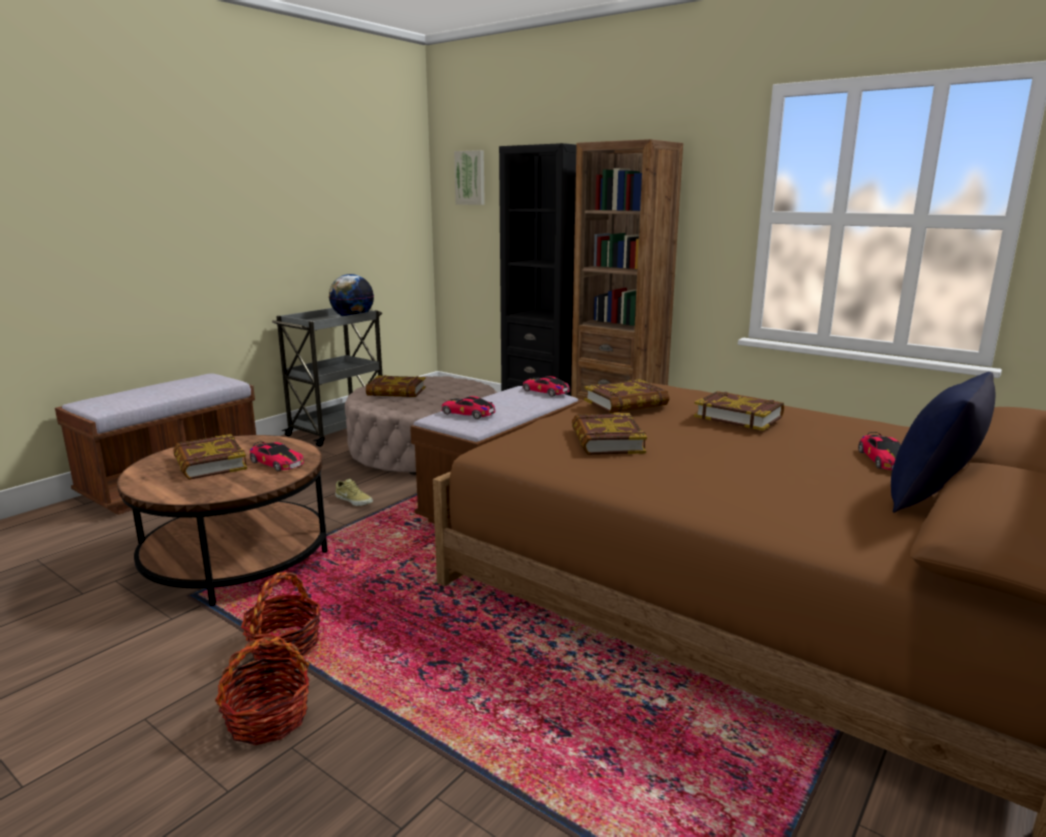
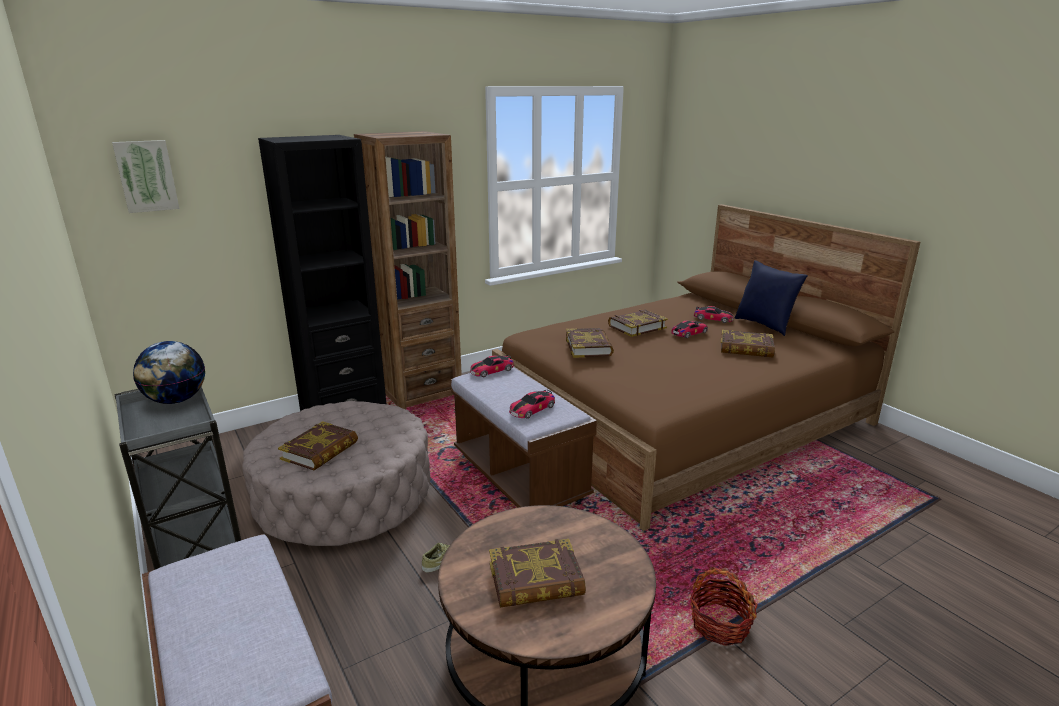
camera: 70 degrees left, 5 degrees up
basket [215,636,310,745] -> none
toy car [250,442,304,471] -> toy car moved to [671,321,708,338]
book [572,413,647,455] -> book moved to [721,330,775,357]

